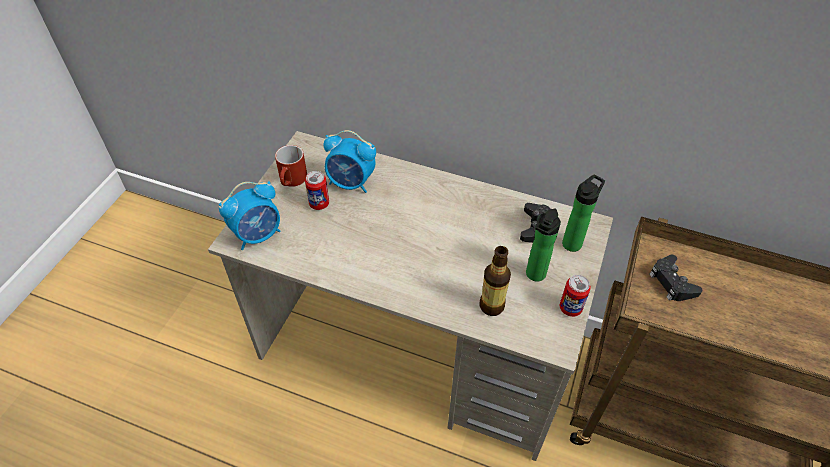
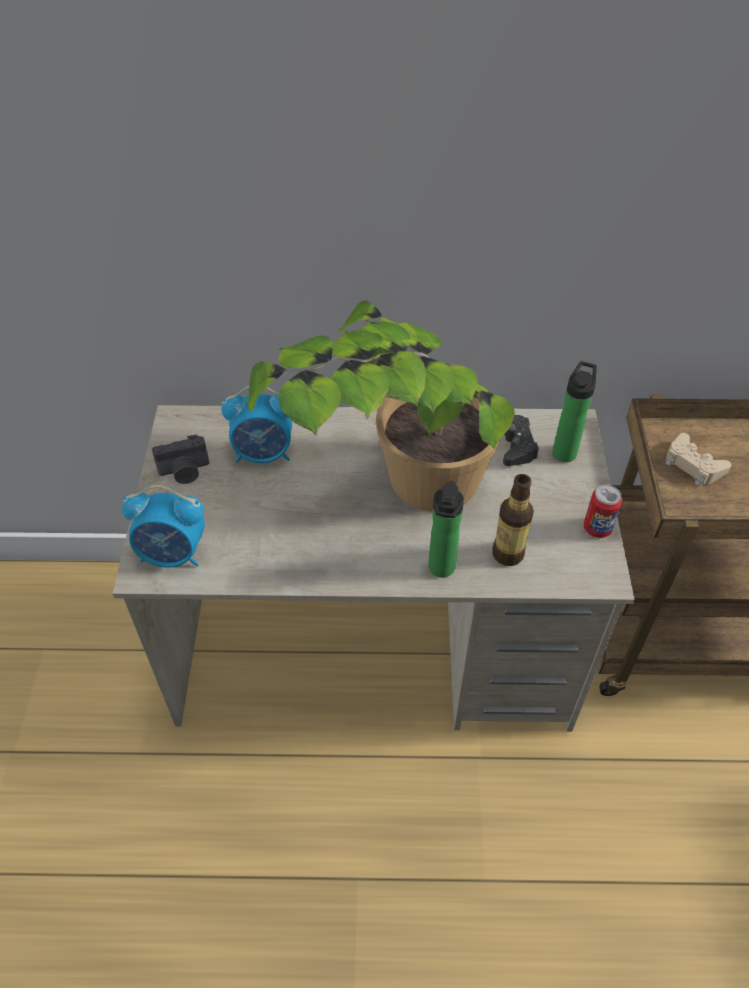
camera: 20 degrees left, 0 degrees up
alarm clock [219,181,280,250] -> alarm clock turned 60 degrees clockwise [122,485,205,567]
red mug [275,145,307,187] -> camera [152,435,209,484]
can [305,171,329,210] -> none
bottle [526,209,561,282] -> bottle moved to [428,481,464,578]
black game controller [649,254,702,301] -> beige game controller [665,433,731,486]
none -> potted plant [246,301,515,512]

